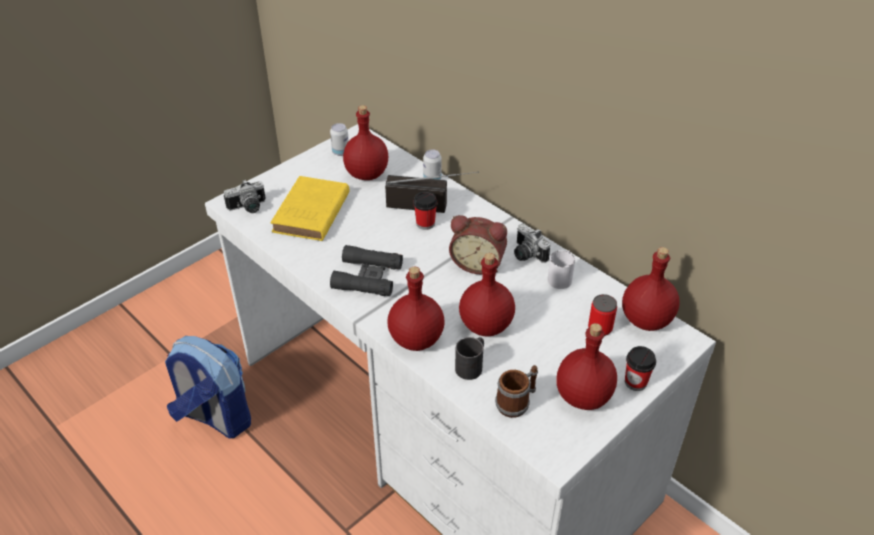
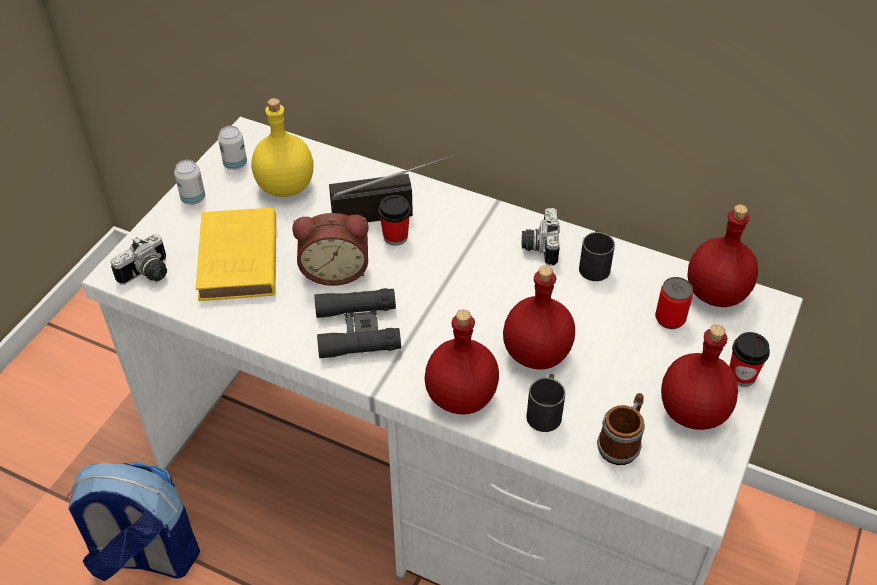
camera: 20 degrees left, 5 degrees up
red bottle [343,105,388,180] -> yellow bottle [252,98,314,197]
can [423,149,442,180] -> can moved to [174,160,205,205]
alarm clock [449,215,507,274] -> alarm clock moved to [292,213,369,286]
camera [514,224,550,263] -> camera turned 60 degrees clockwise [522,208,560,266]
white mug [547,250,575,289] -> black mug [579,230,615,281]

